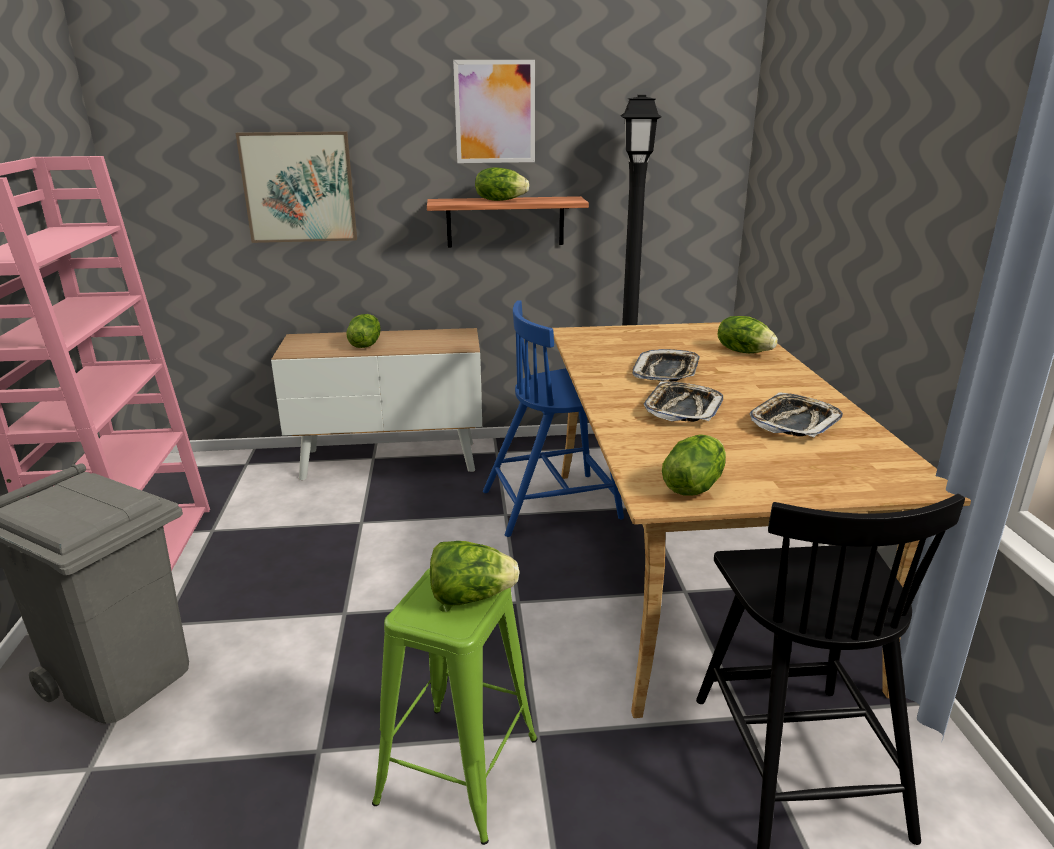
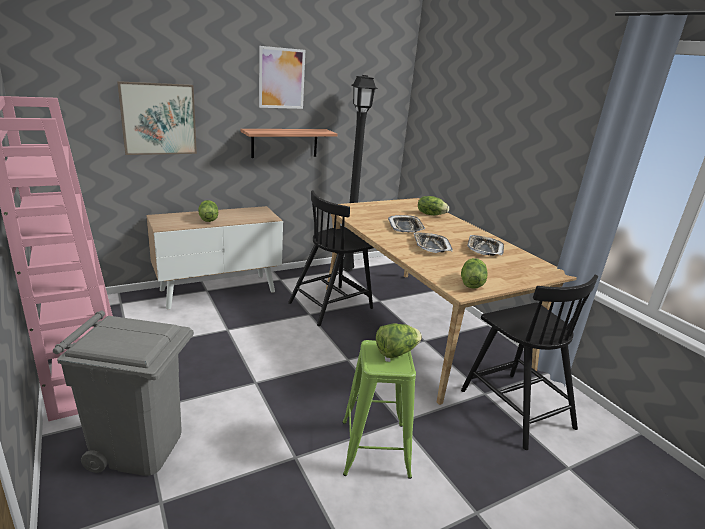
camera: 25 degrees left, 0 degrees up
lettuce [475,167,529,201] -> none
blue chair [483,300,624,537] -> black chair [288,190,374,326]

